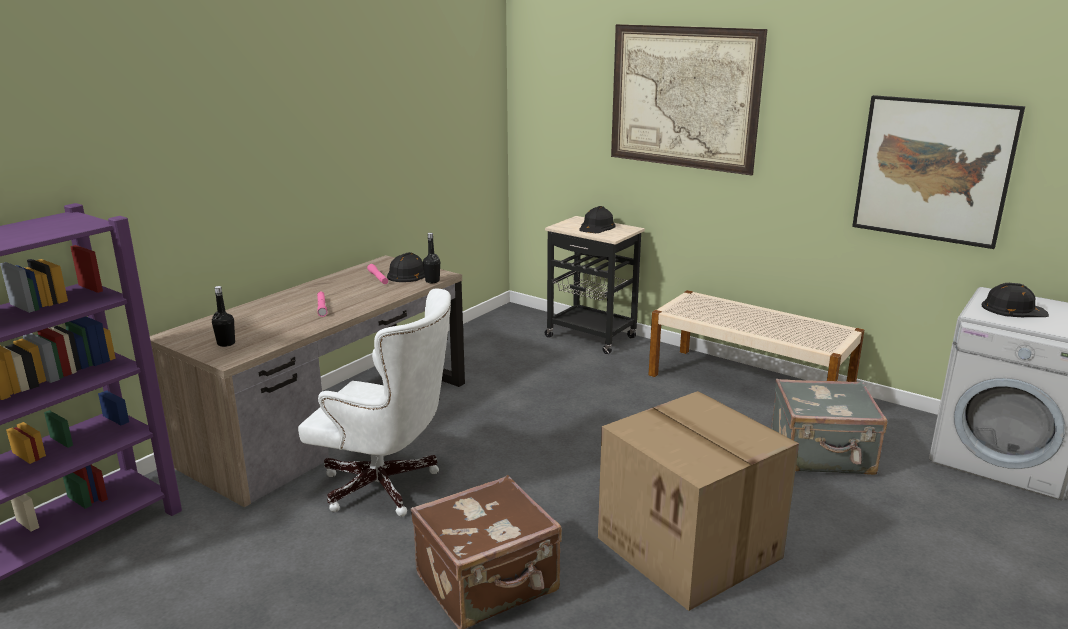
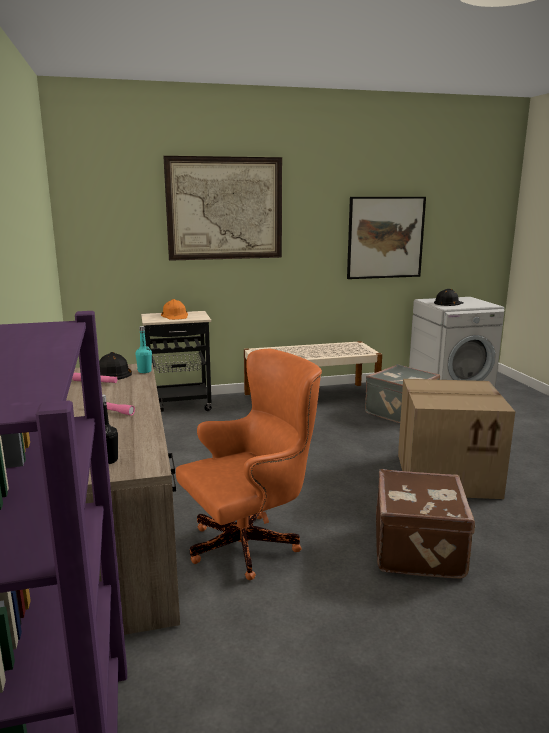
camera: 50 degrees left, 5 degrees down
white office chair [298,289,451,516] -> orange office chair [176,349,322,580]
black bottle [423,233,440,283] -> turquoise bottle [135,326,152,373]
black hard hat [579,206,616,233] -> orange hard hat [161,299,188,320]

